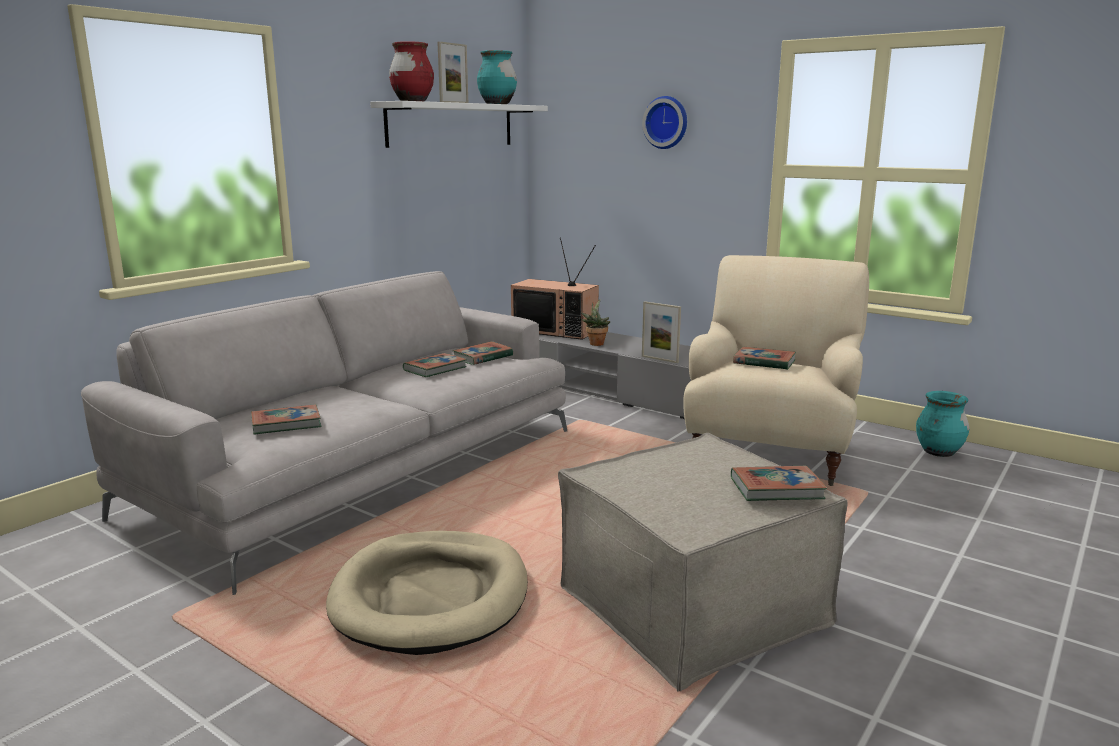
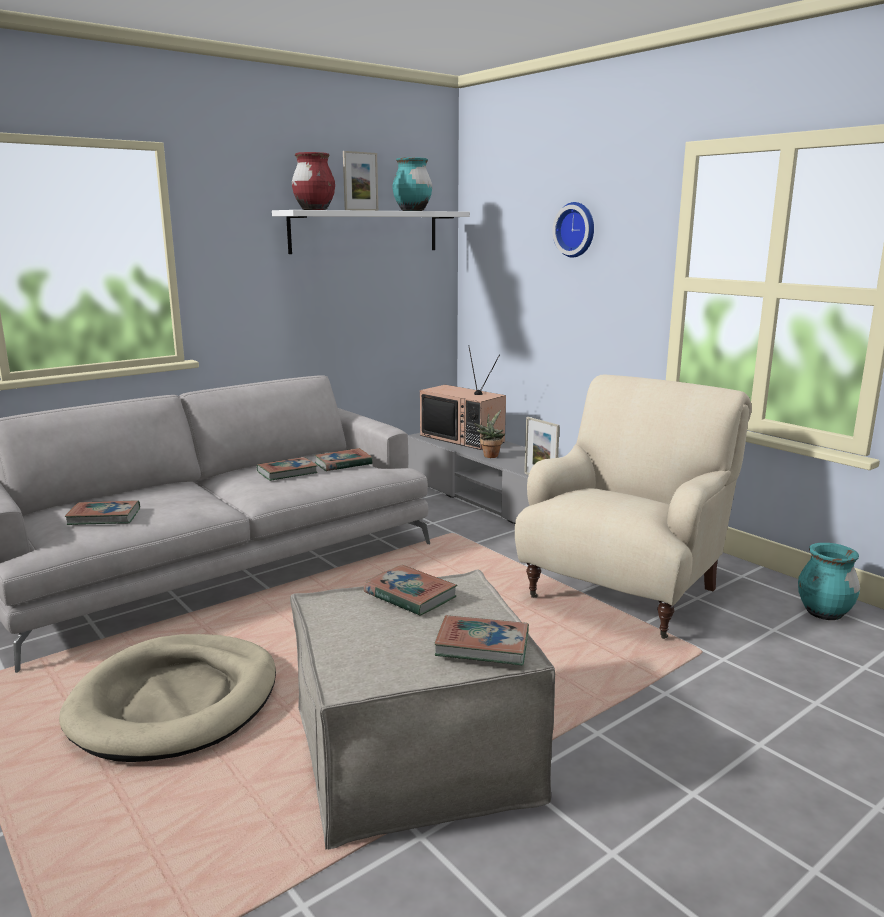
camera: 15 degrees right, 0 degrees up
book [733,347,796,370] -> book moved to [364,565,457,616]

